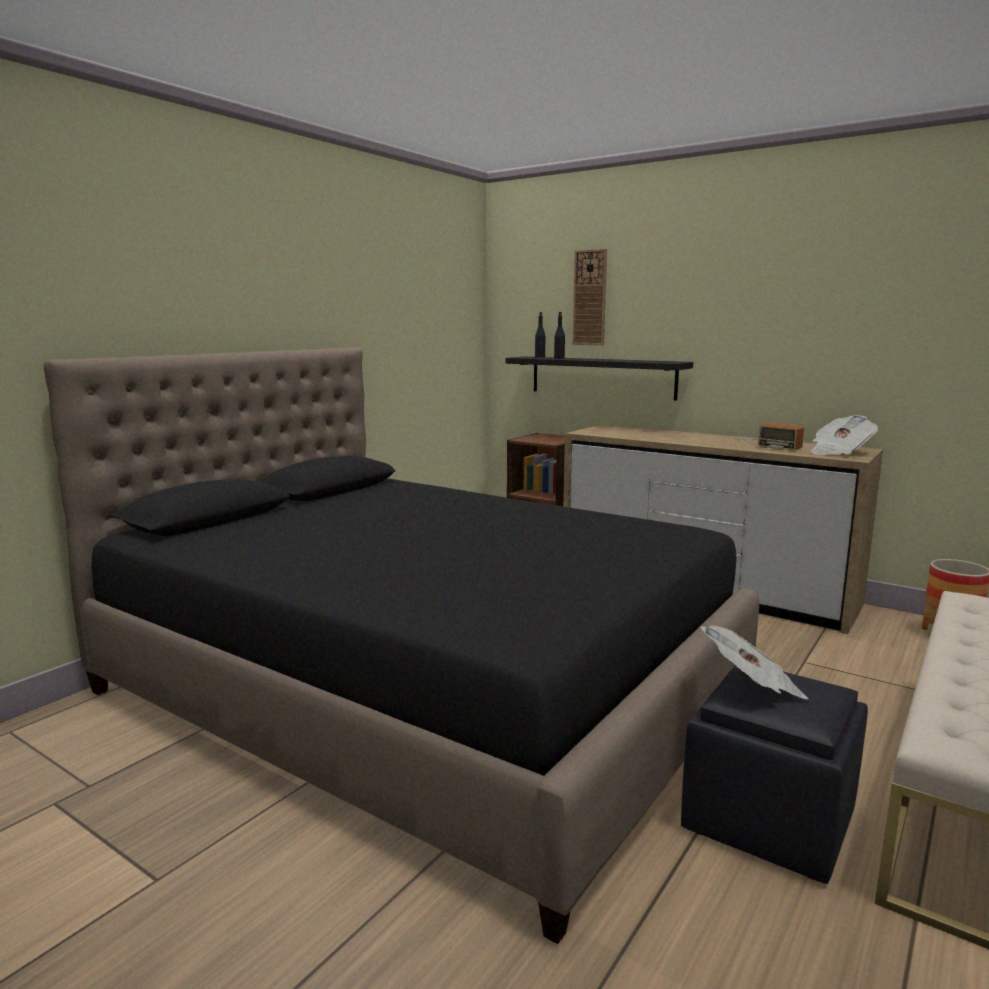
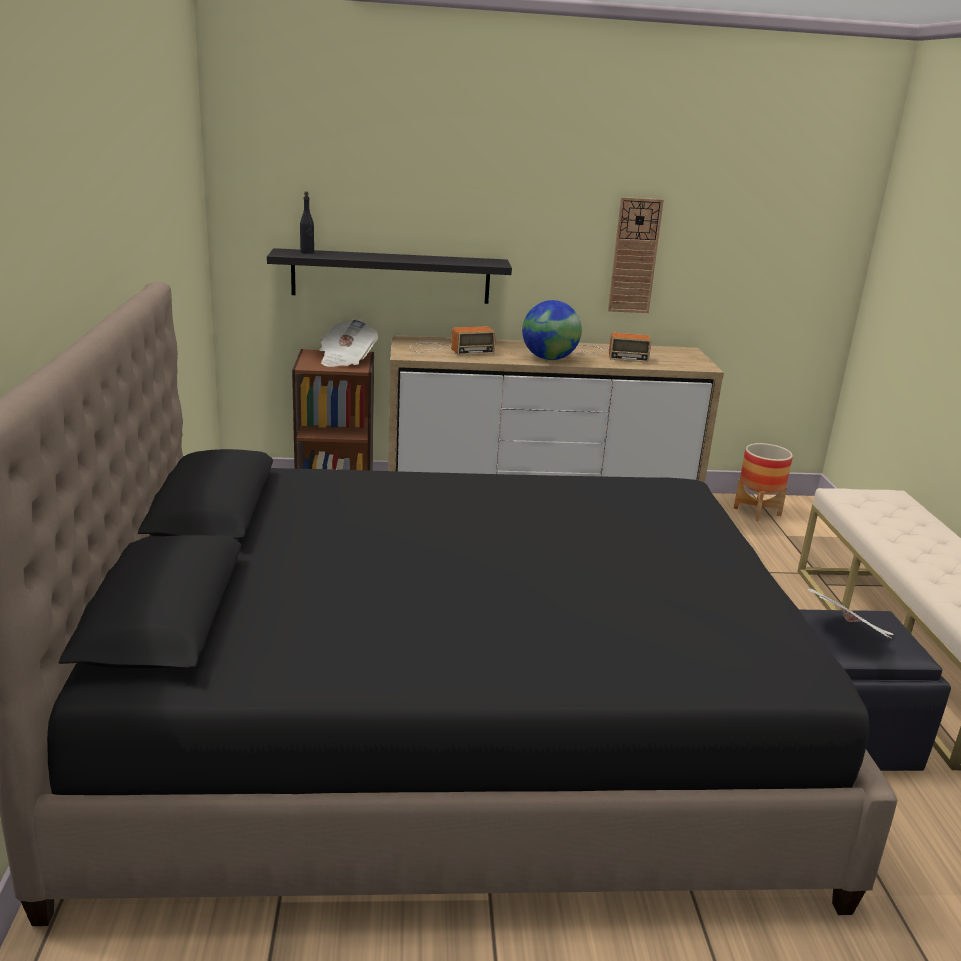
camera: 40 degrees left, 10 degrees up
black bottle [554,312,565,359] -> none
wall clock [573,249,607,345] -> wall clock moved to [608,197,664,313]
newspaper [811,415,878,455] -> newspaper moved to [320,319,378,367]
none -> radio [410,327,496,355]
none -> globe [522,300,582,360]

